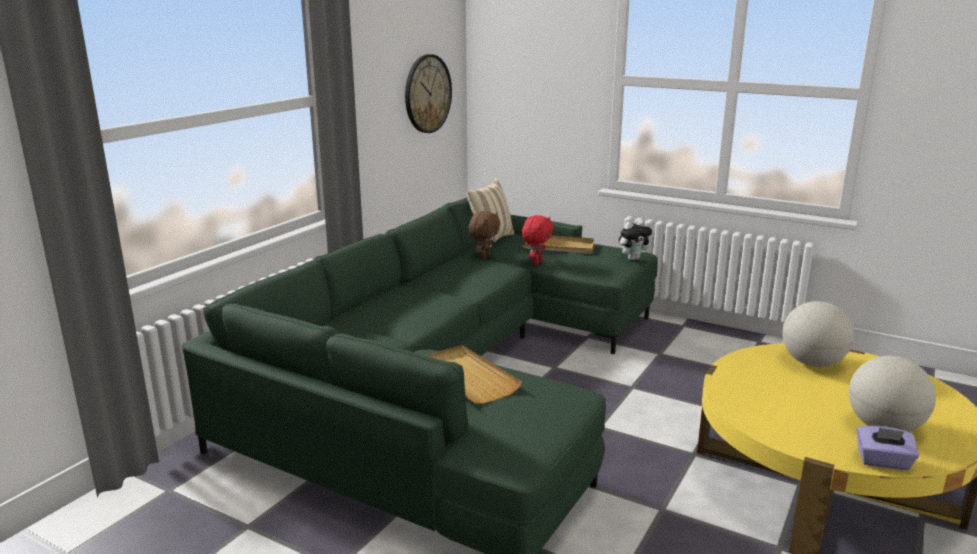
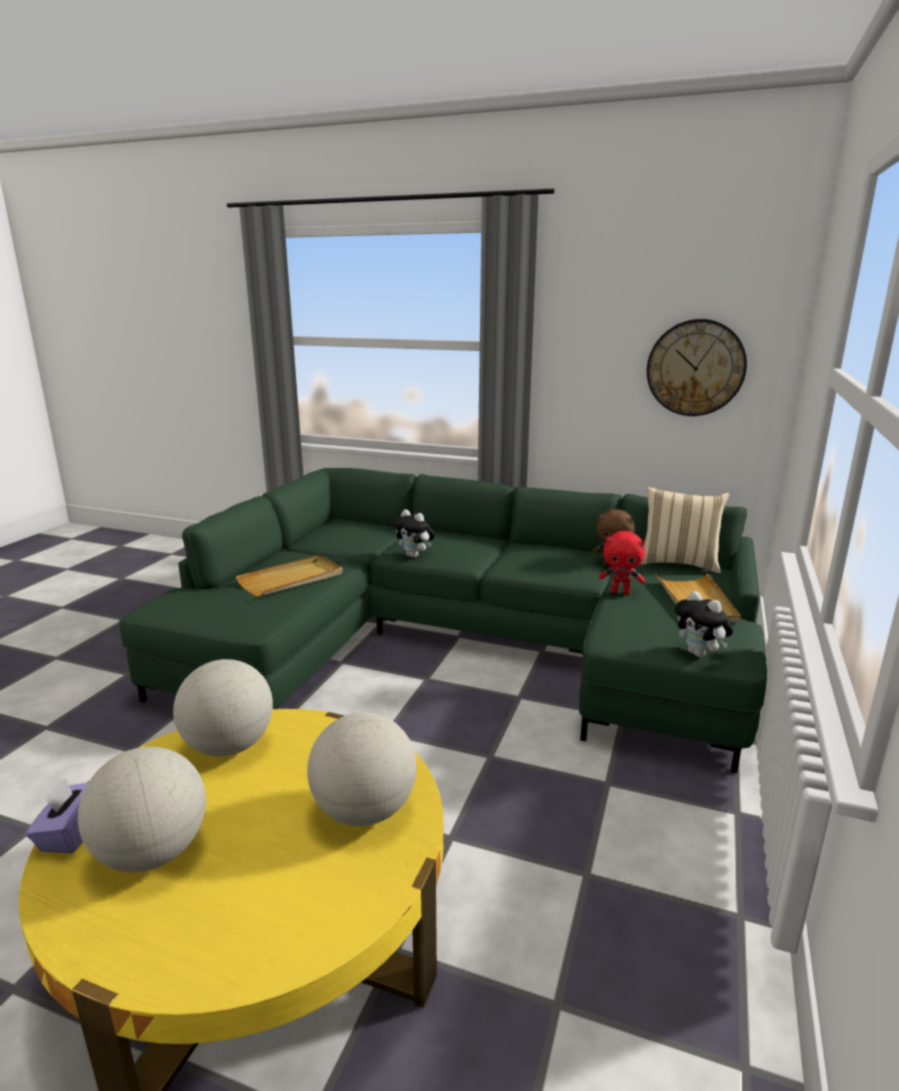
camera: 80 degrees right, 0 degrees up
none -> globe [173,659,273,757]
none -> plush toy [392,509,435,558]

